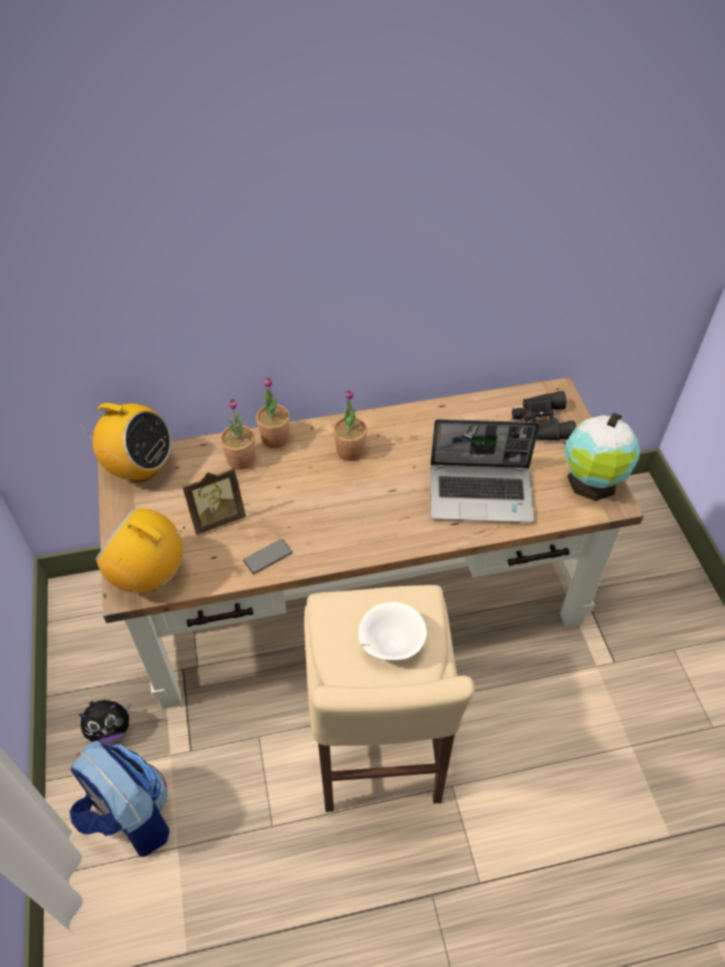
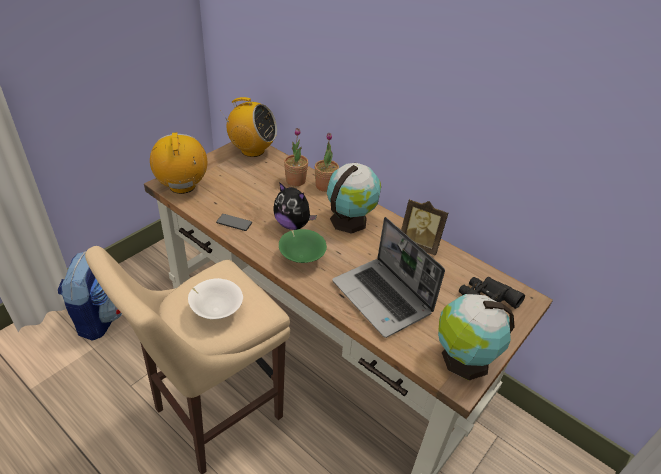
camera: 50 degrees right, 10 degrees down
radio [78,403,172,482] -> radio turned 60 degrees counterclockwise [220,97,277,157]
plush toy [79,700,130,744] -> plush toy moved to [273,182,317,230]
picture frame [182,468,246,535] -> picture frame moved to [401,199,449,256]
potted plant [333,390,367,461] -> globe [327,163,381,234]
none -> green bowl [279,229,327,263]

